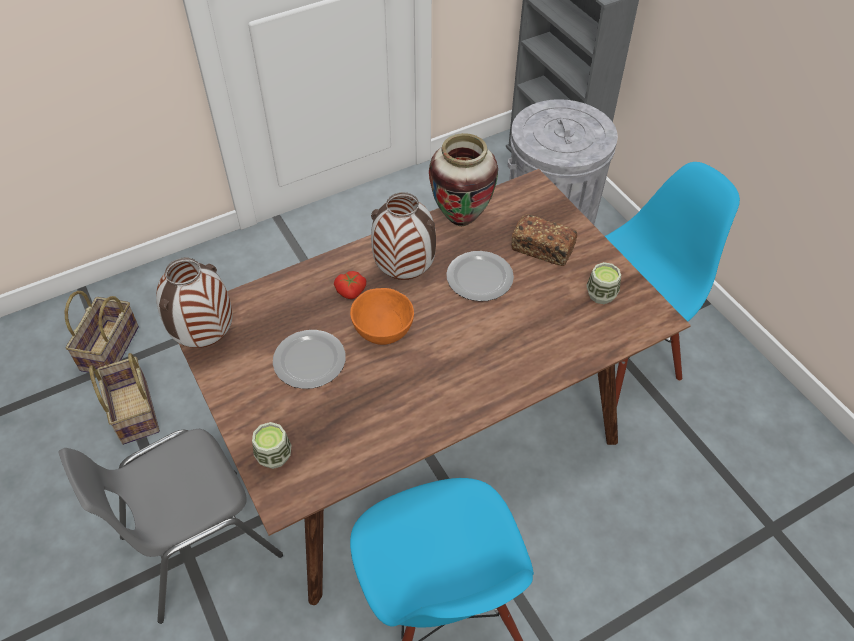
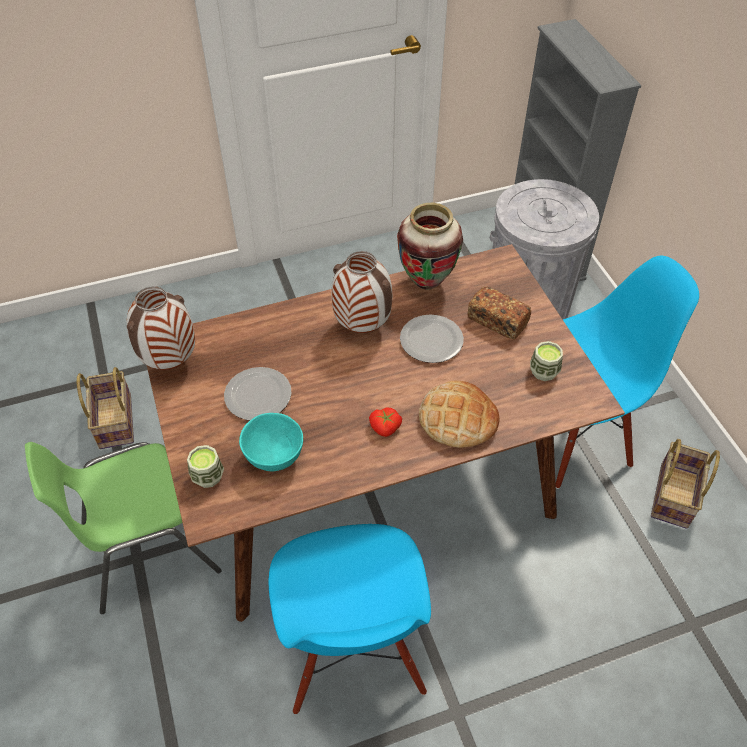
camera: 10 degrees right, 0 degrees up
grey chair [59,429,283,624] -> green chair [25,442,222,614]
basket [65,291,139,373] -> basket moved to [651,439,720,529]
tomato [334,271,366,299] -> tomato moved to [369,407,402,437]
orange bowl [350,288,414,345] -> none
none -> turquoise bowl [239,413,303,471]
none -> bread [419,381,500,448]

